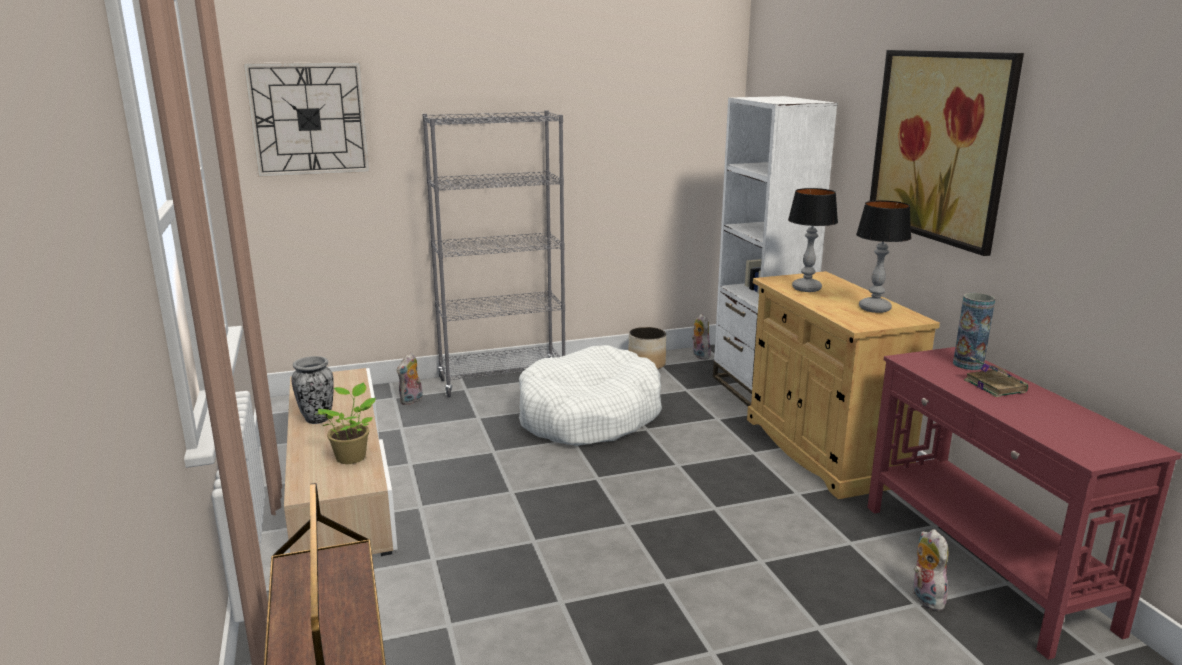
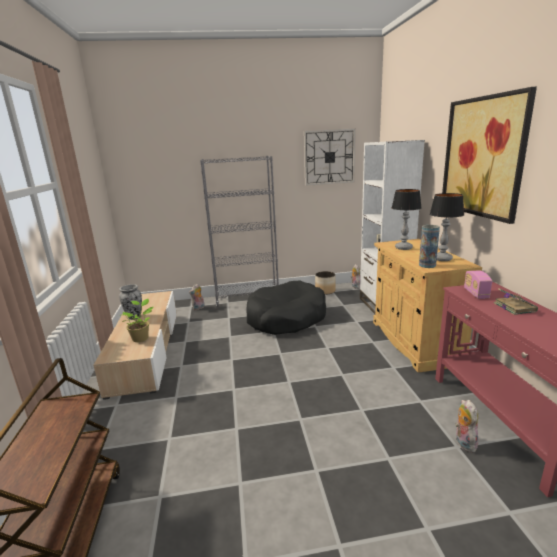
camera: 10 degrees right, 0 degrees up
wall clock [243,62,370,177] -> wall clock moved to [304,129,356,186]
white dog bed [519,345,662,446] -> black dog bed [246,281,326,335]
vase [953,293,995,370] -> vase moved to [419,225,440,268]
none -> radio [464,271,492,299]

